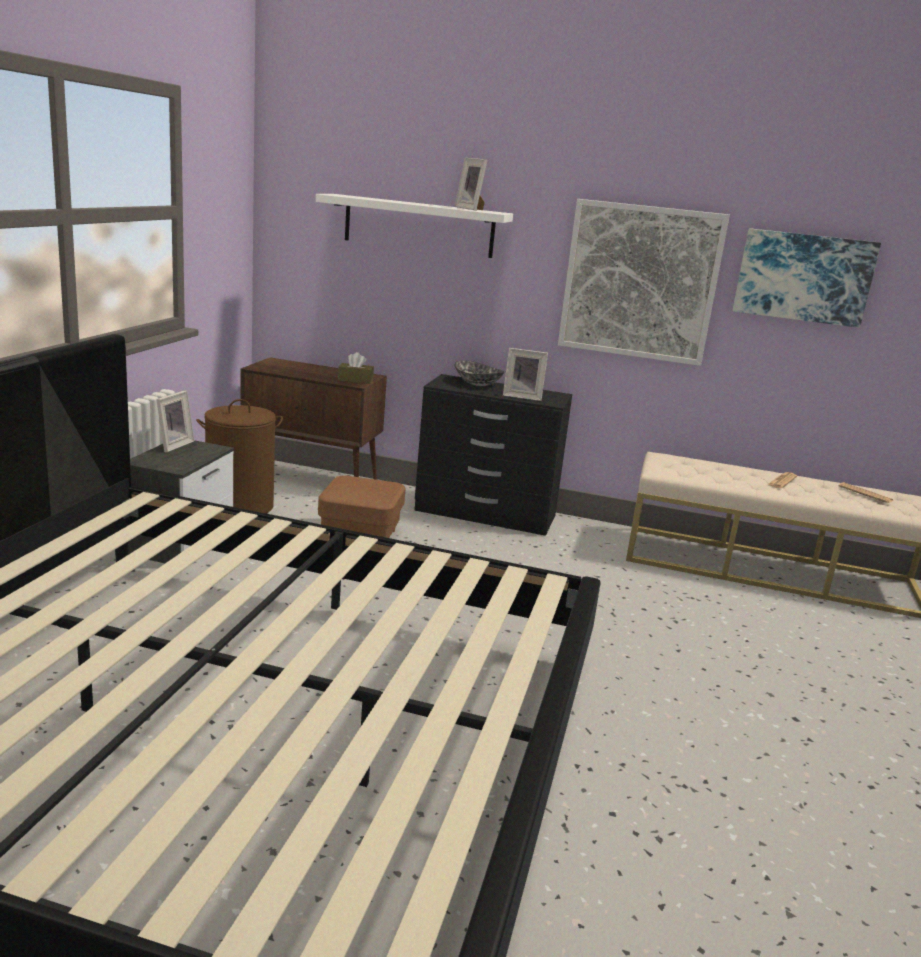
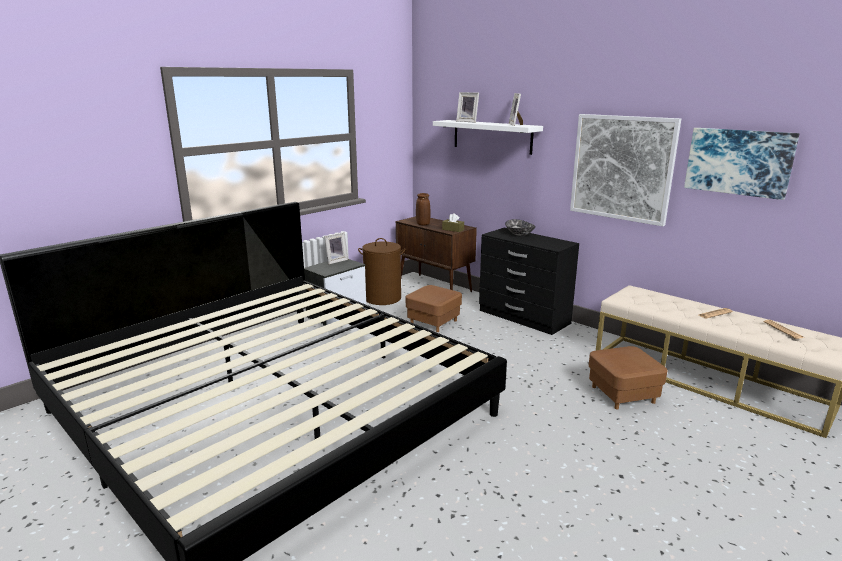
camera: 30 degrees right, 0 degrees up
picture frame [503,348,548,401] -> picture frame moved to [456,92,479,123]
none -> brown vase [416,193,430,225]
none -> brown ottoman [589,346,668,409]

